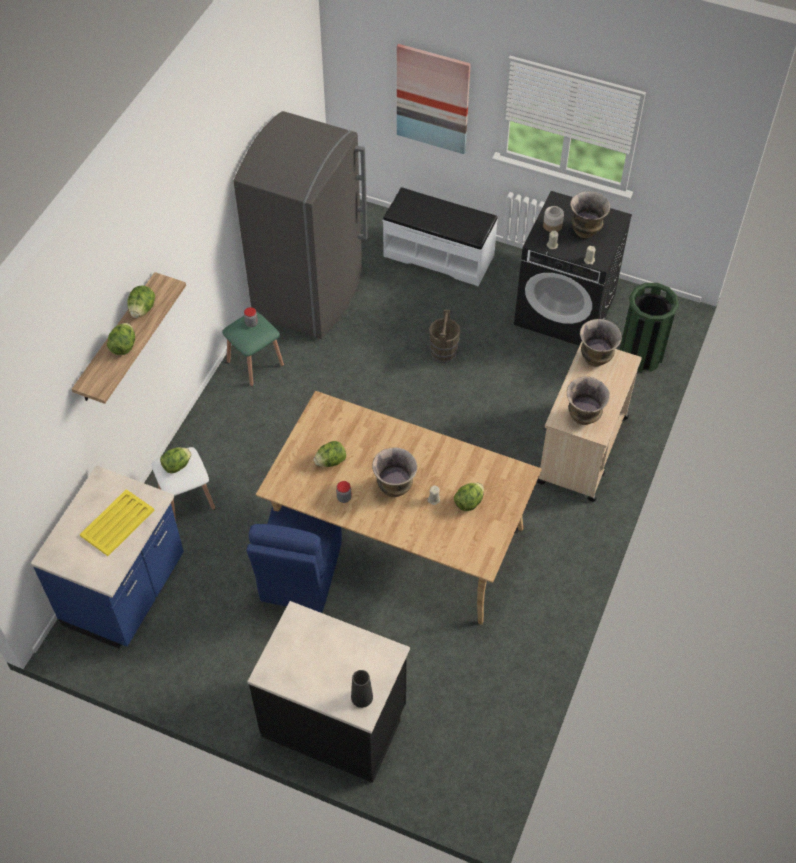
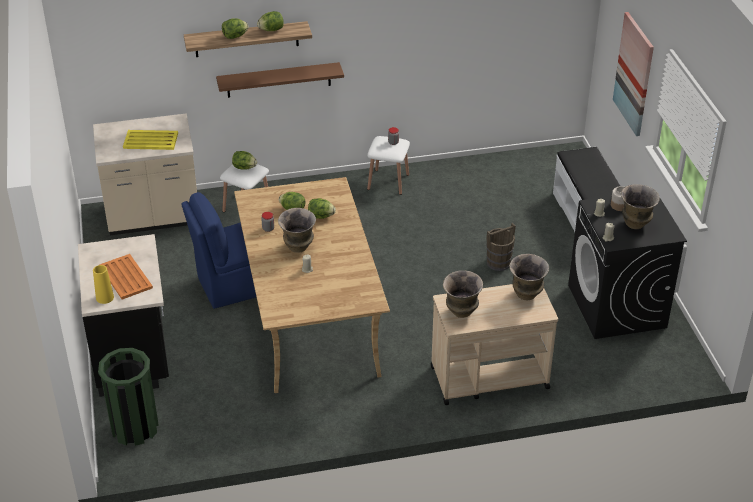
camera: 55 degrees right, 15 degrees down
blue counter [31,466,184,649] -> beige counter [93,114,197,235]
green stool [222,311,284,386] -> white stool [367,136,410,195]
grey fridge [233,111,367,339] -> none
black vase [351,670,373,708] -> yellow vase [93,265,114,304]
lettuce [454,483,484,511] -> lettuce moved to [308,198,336,219]
green trash can [620,283,679,373] -> green trash can moved to [98,348,159,446]
none -> orange tray [99,254,153,300]
none -> brown shelf [216,62,344,98]

